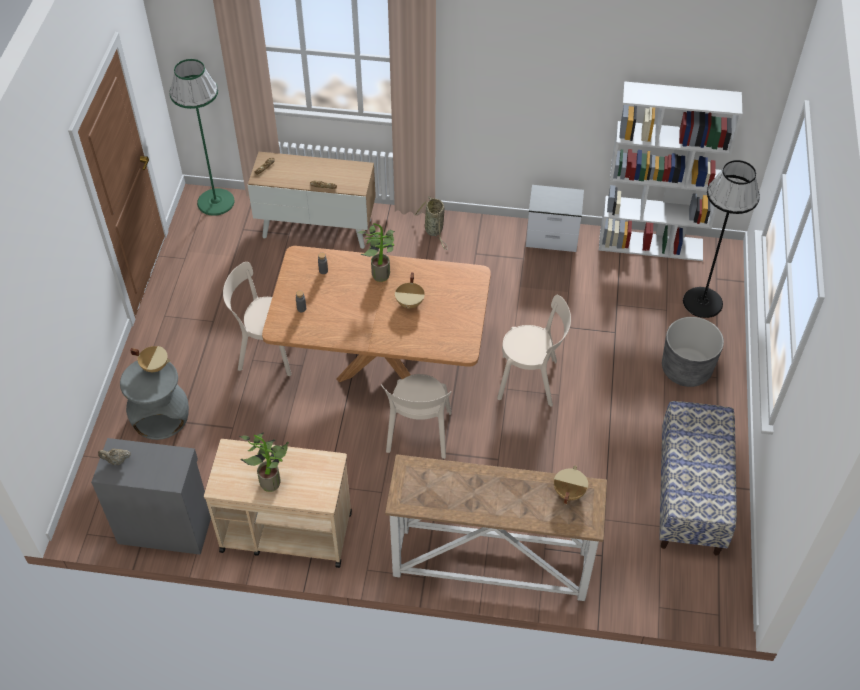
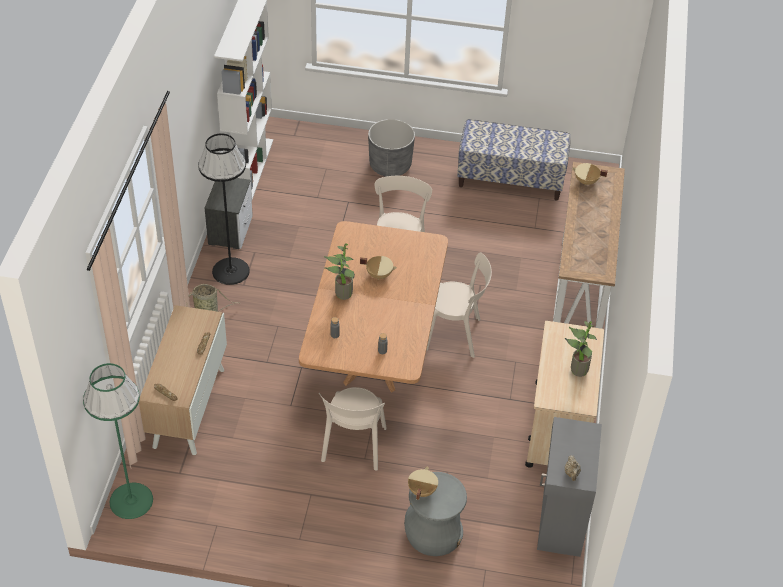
camera: 90 degrees left, 5 degrees down
black floor lamp [683,160,760,318] -> black floor lamp moved to [198,133,250,285]

